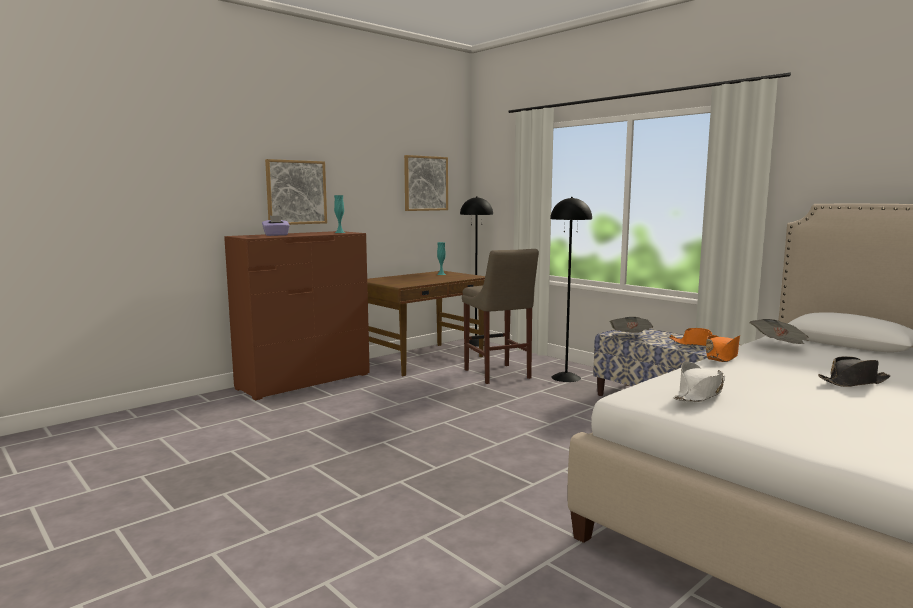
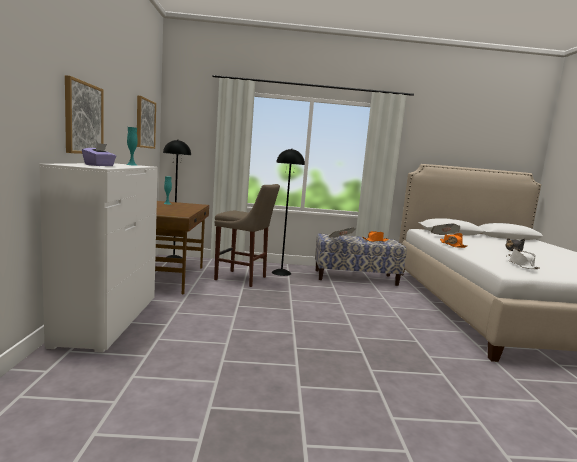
camera: 50 degrees left, 0 degrees up
brown dresser [224,231,370,400] -> white dresser [40,163,158,352]

